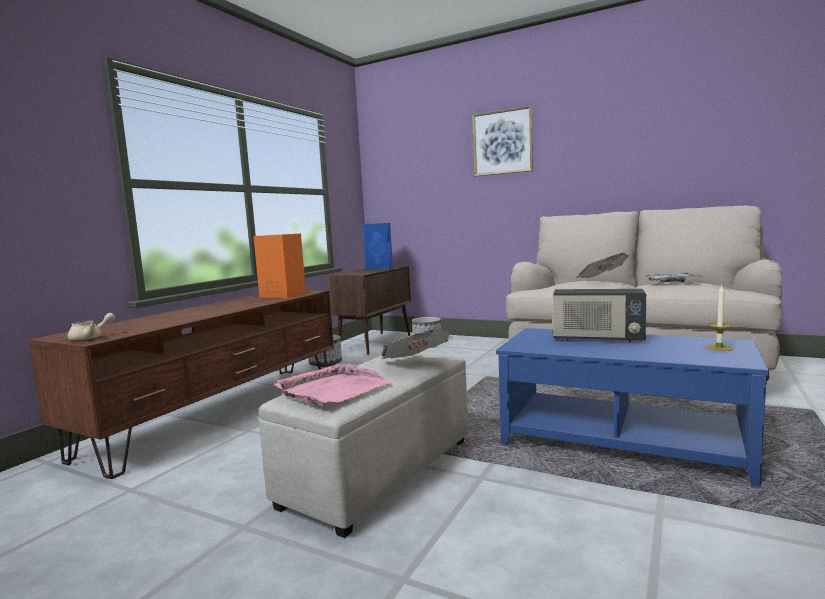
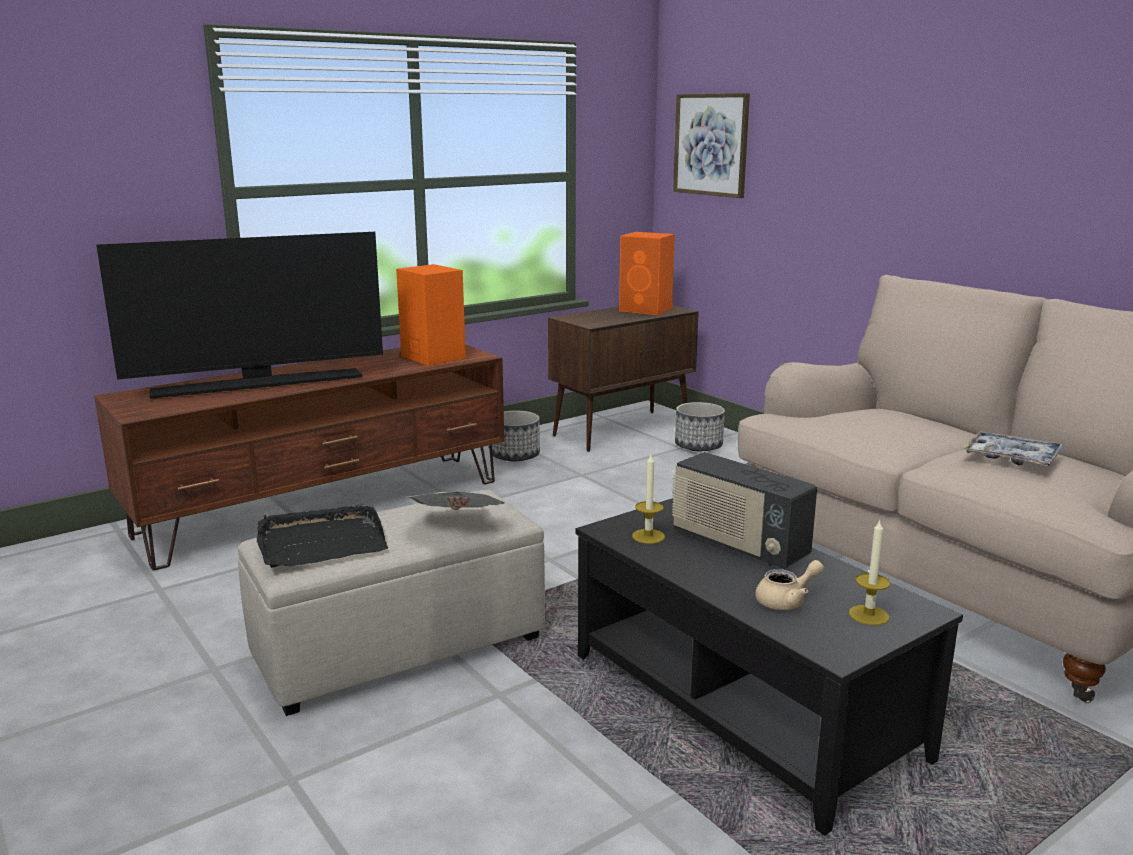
camera: 25 degrees right, 10 degrees up
beige teapot [68,313,115,341] -> beige teapot moved to [755,560,824,610]
pink tray [274,364,392,406] -> black tray [257,504,388,568]
blue speaker [363,223,393,270] -> orange speaker [619,232,675,315]
picture [472,105,533,176] -> picture moved to [673,93,750,198]
blue coffee table [496,328,769,487] -> black coffee table [575,498,963,835]
newspaper [577,252,629,278] -> none
none -> television [96,232,383,399]
none -> candle [632,455,665,544]

